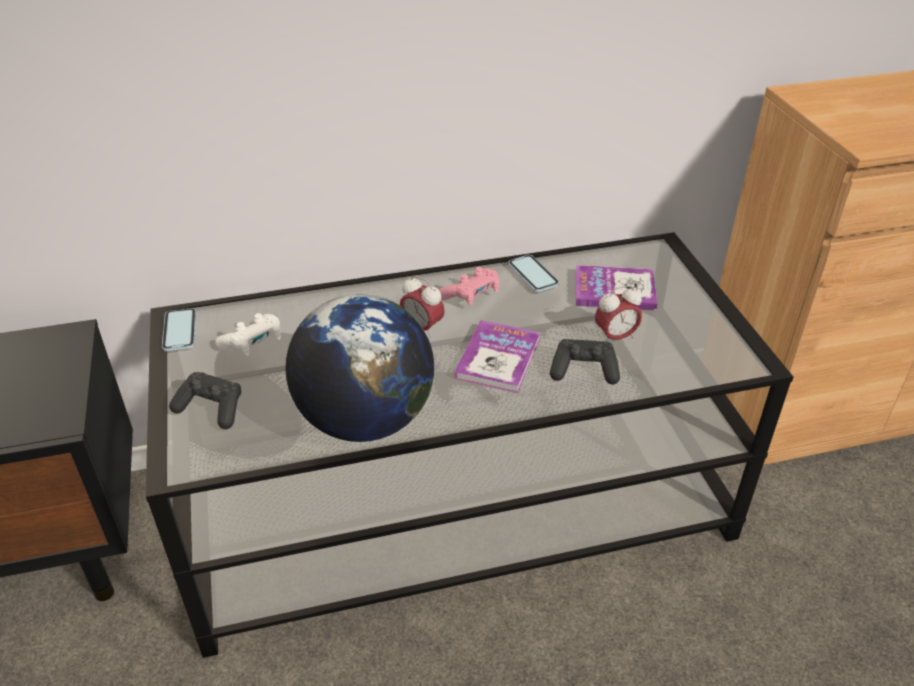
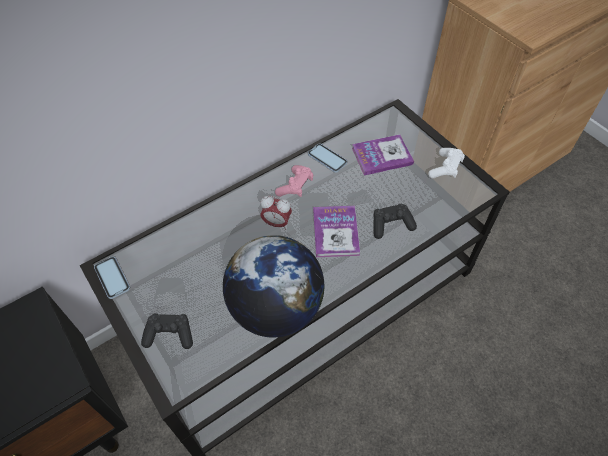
camera: 20 degrees left, 15 degrees up
white game controller [215,313,281,356] -> white game controller moved to [428,148,465,178]
alarm clock [595,285,642,341] -> none

